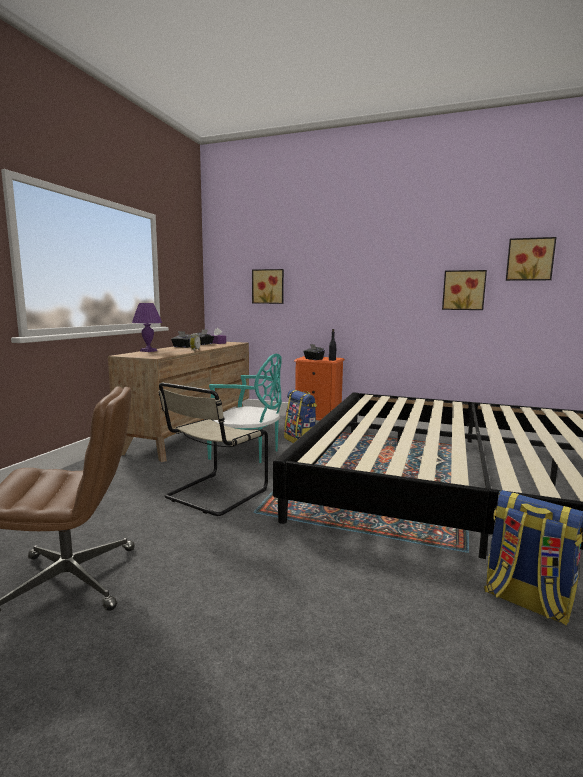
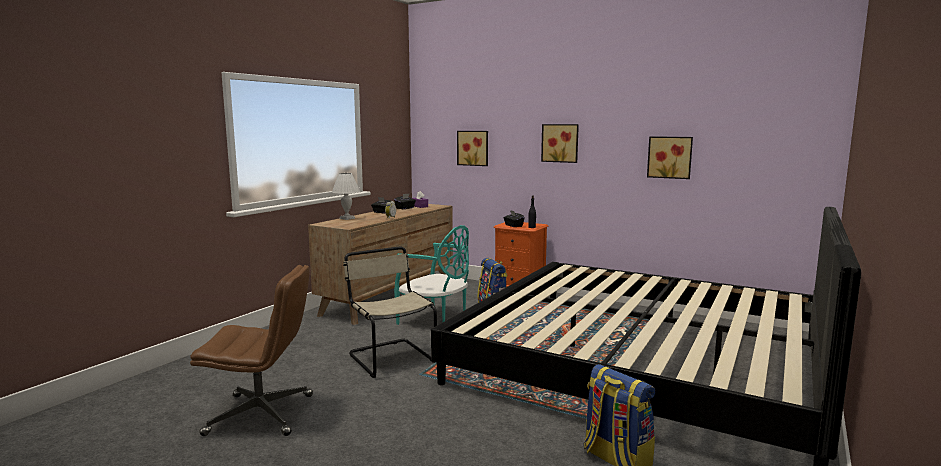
camera: 10 degrees right, 0 degrees up
purple table lamp [132,303,162,352] -> white table lamp [332,173,360,220]
beige chair [158,382,268,516] -> beige chair turned 105 degrees clockwise [343,247,437,378]
picture [506,237,556,281] -> picture moved to [541,124,579,163]

